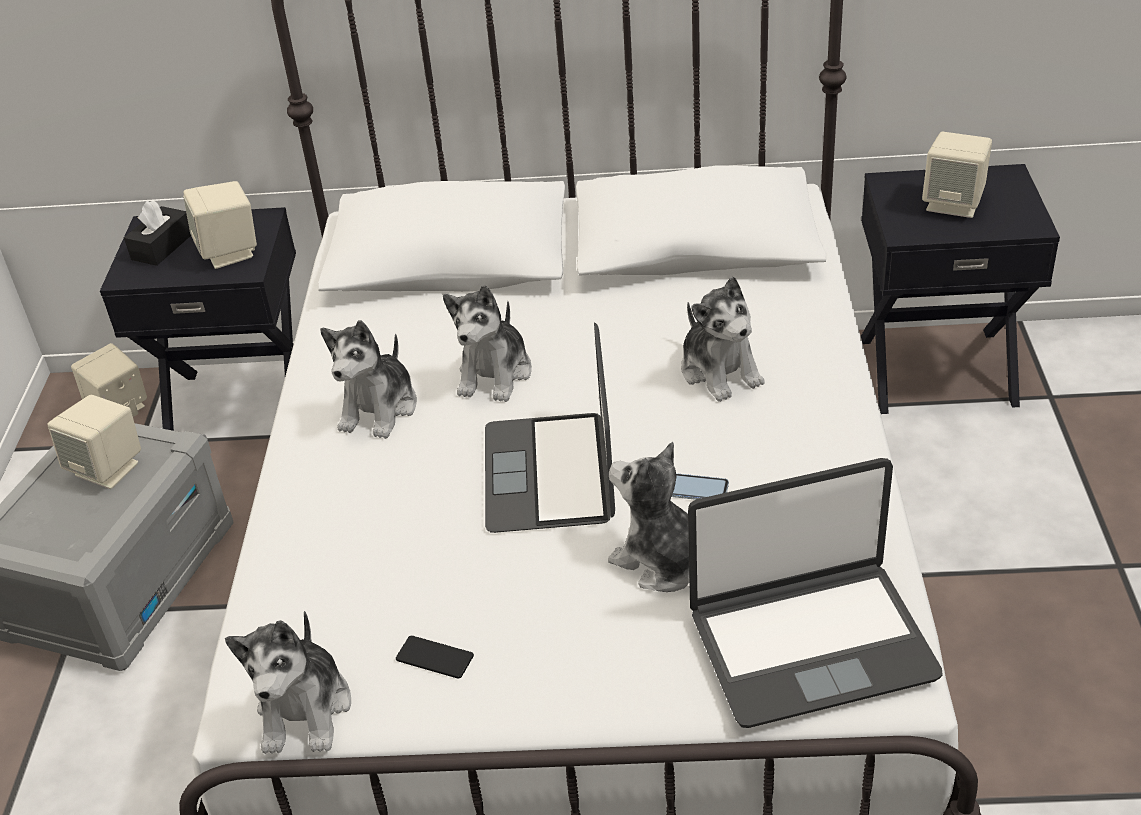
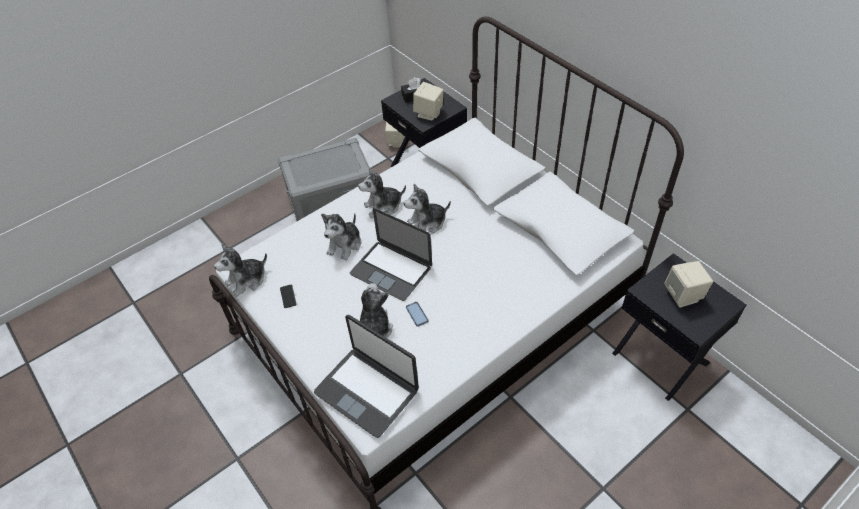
camera: 50 degrees right, 10 degrees up
beige speaker [47,395,141,489] -> none
laptop [485,323,615,533] -> laptop turned 105 degrees counterclockwise [350,208,432,301]
plush toy [681,277,765,402] -> plush toy moved to [321,213,361,261]

